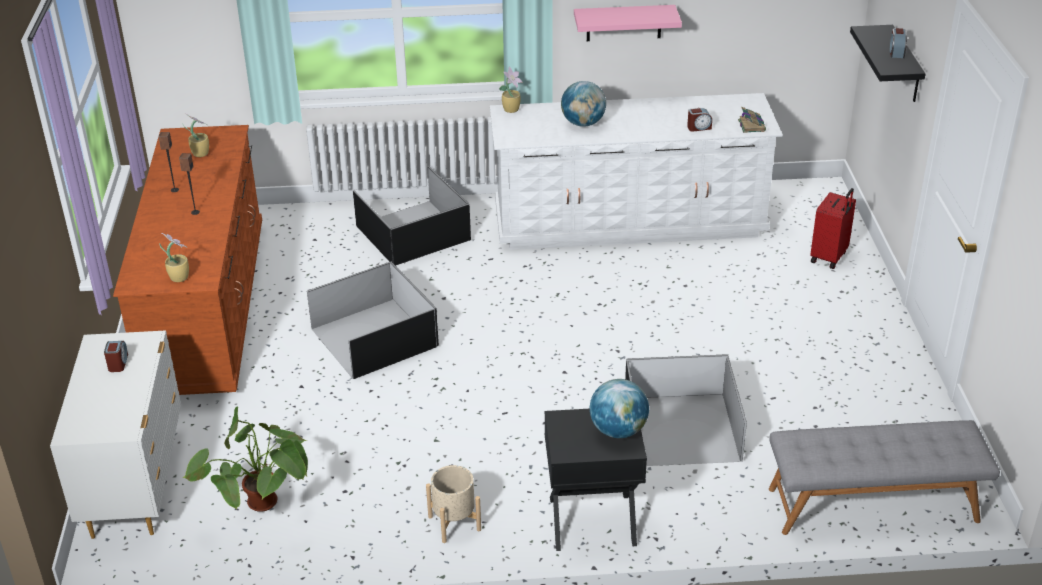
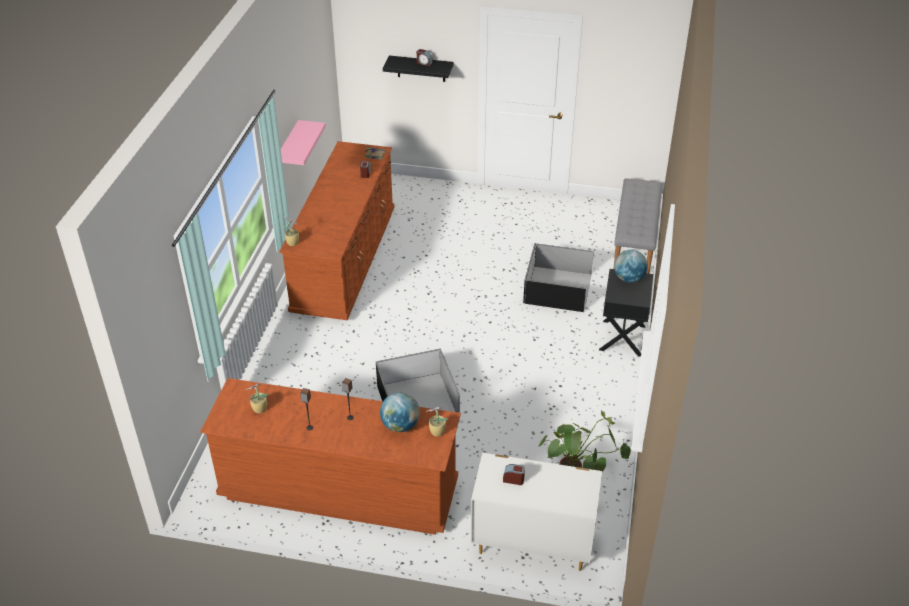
camera: 75 degrees left, 5 degrees up
black storage box [353,166,471,266] -> none
beige planter [426,465,481,543] -> none
white dresser [490,93,783,250] -> brown dresser [280,141,394,320]
globe [561,81,606,127] -> globe moved to [380,392,420,432]
red suitcase [810,188,856,269] -> none

